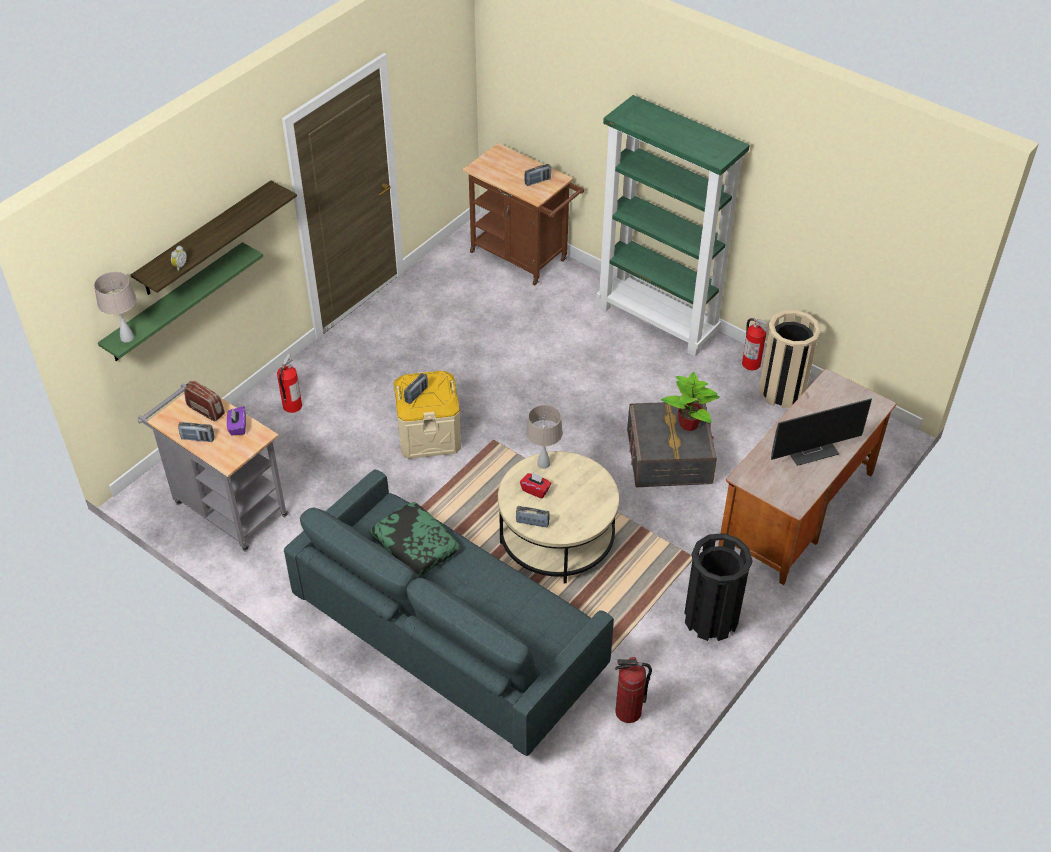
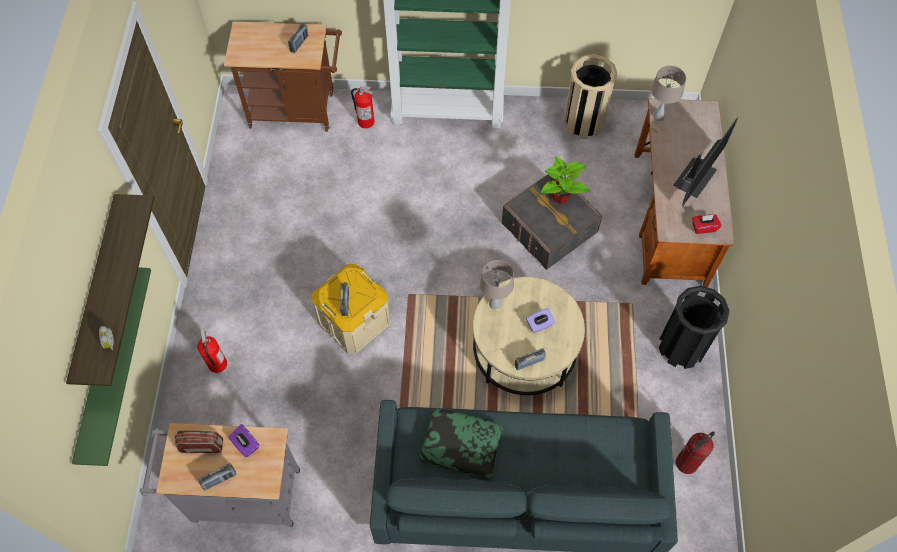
camera: 35 degrees left, 15 degrees up
beige table lamp [94,272,137,342] -> beige table lamp moved to [651,66,686,121]
red tissue box [520,472,551,498] -> red tissue box moved to [692,214,721,234]
fire extinguisher [742,318,768,370] -> fire extinguisher moved to [351,87,374,129]
none -> purple tissue box [526,308,555,333]

